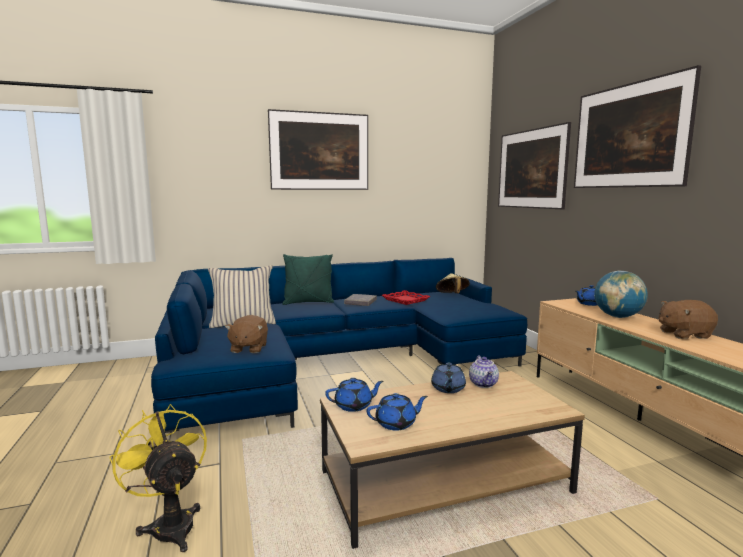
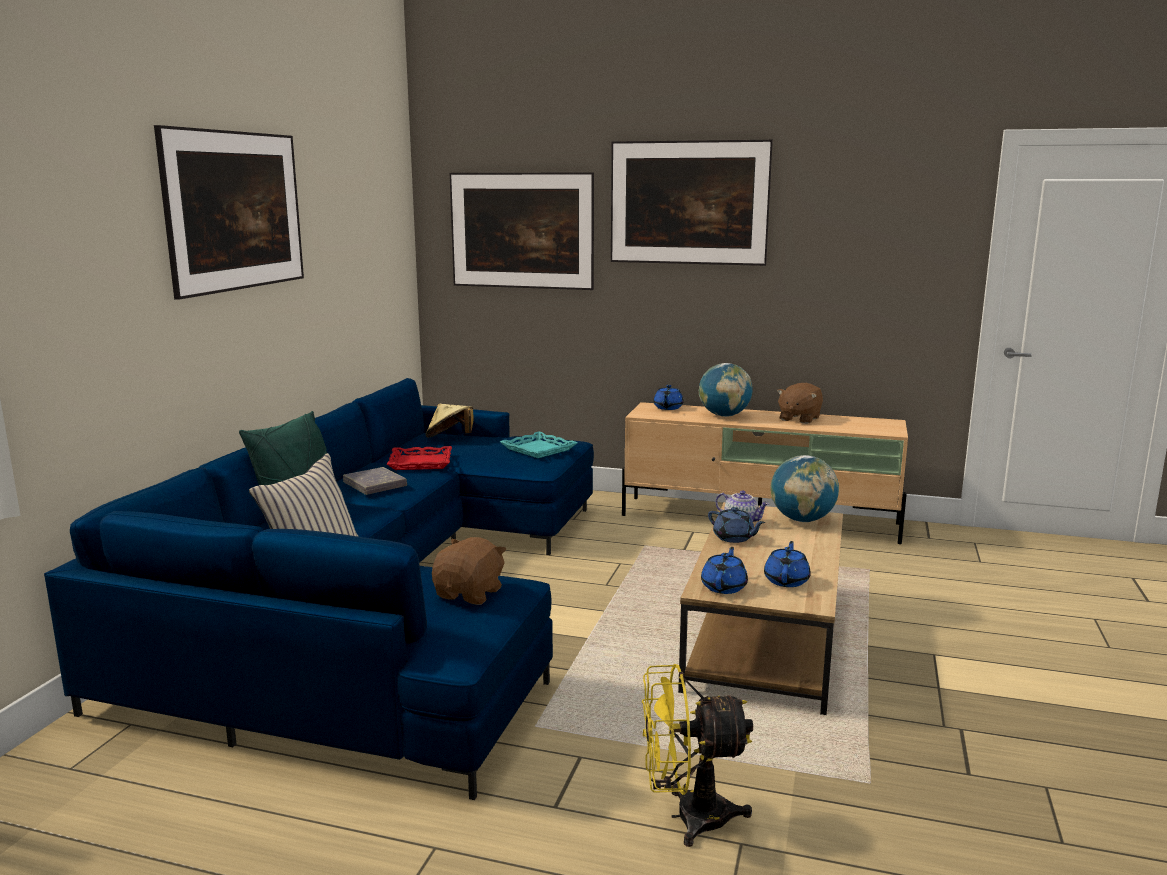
camera: 55 degrees left, 5 degrees up
brown plush toy [225,315,268,353] -> brown plush toy turned 105 degrees counterclockwise [432,537,507,605]
none -> turquoise tray [500,432,577,458]
none -> globe [771,455,839,522]

